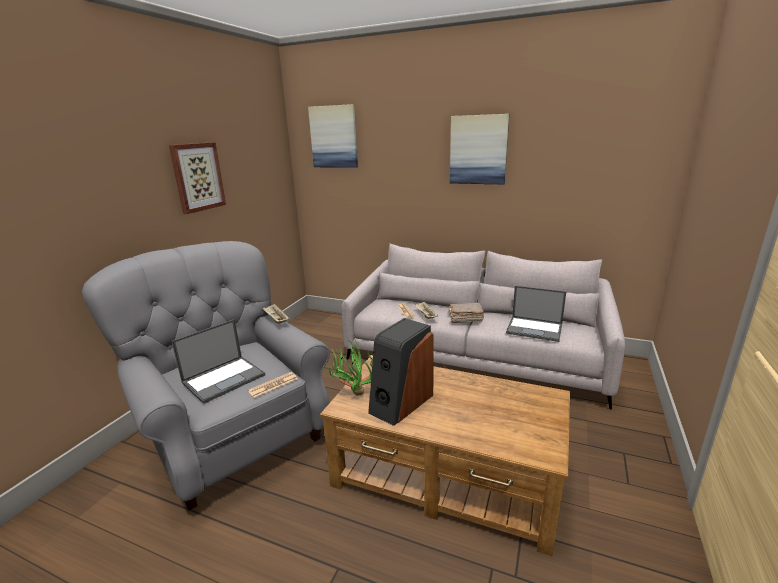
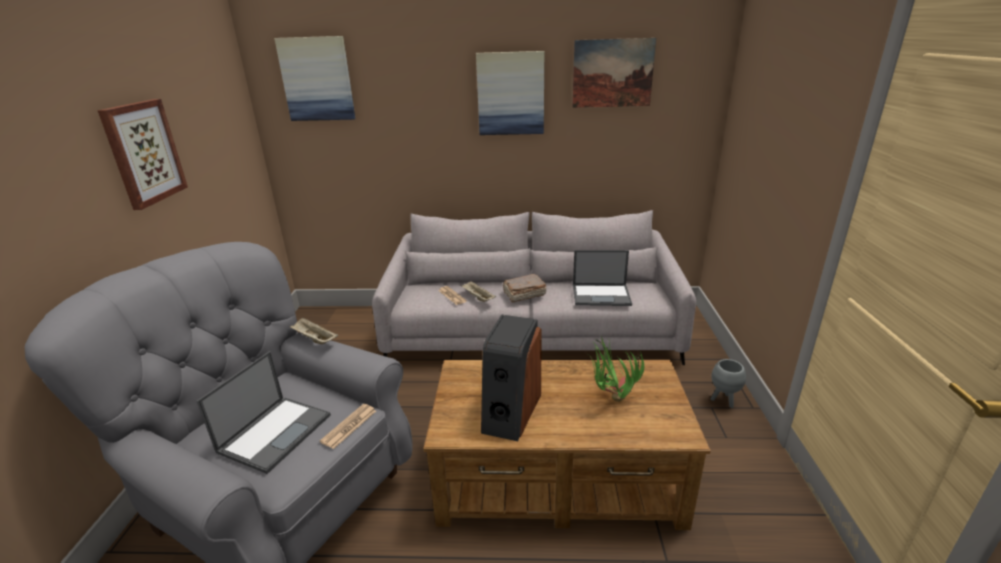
camera: 20 degrees left, 5 degrees up
potted plant [326,340,373,396] -> potted plant moved to [588,336,644,402]
none -> picture [572,38,656,108]
none -> grey planter [711,359,746,408]

